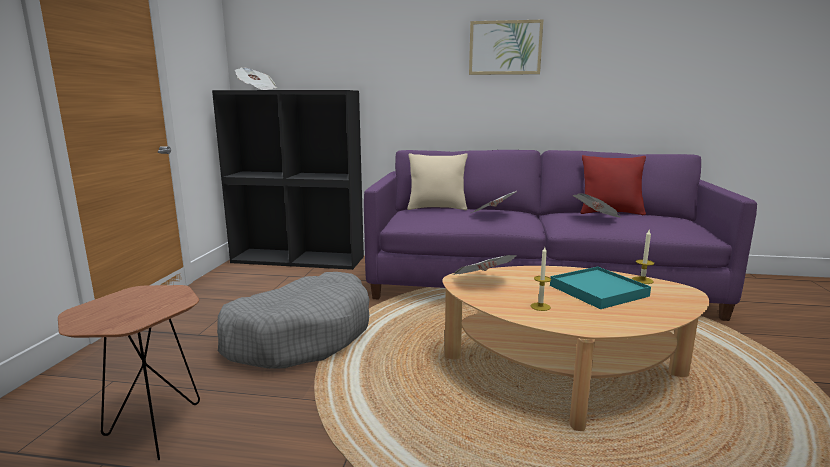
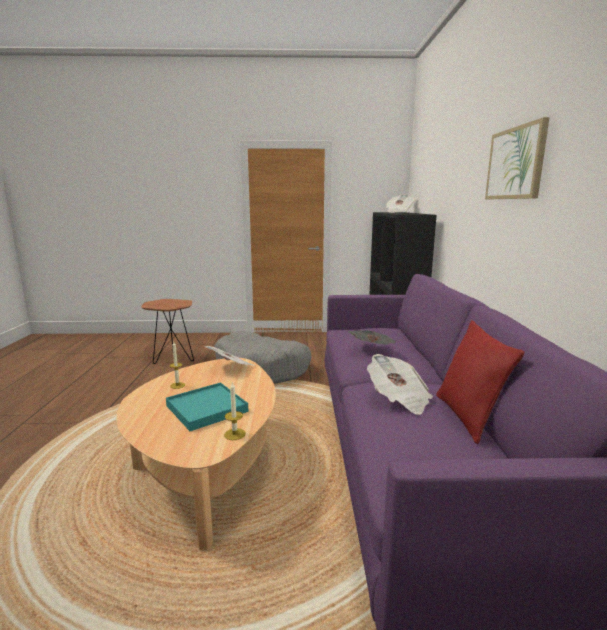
camera: 80 degrees right, 0 degrees up
beige pillow [407,153,468,210] -> none

